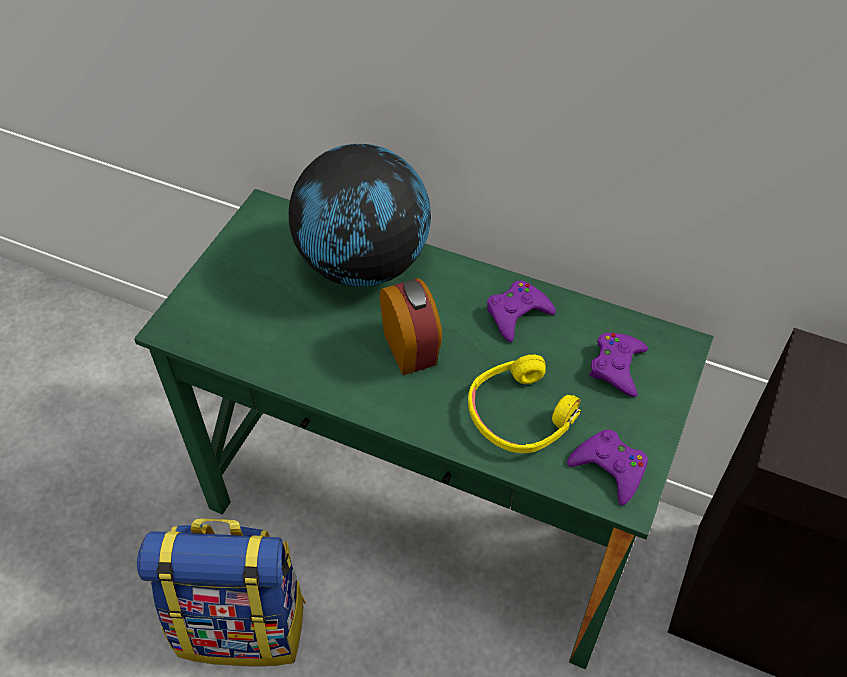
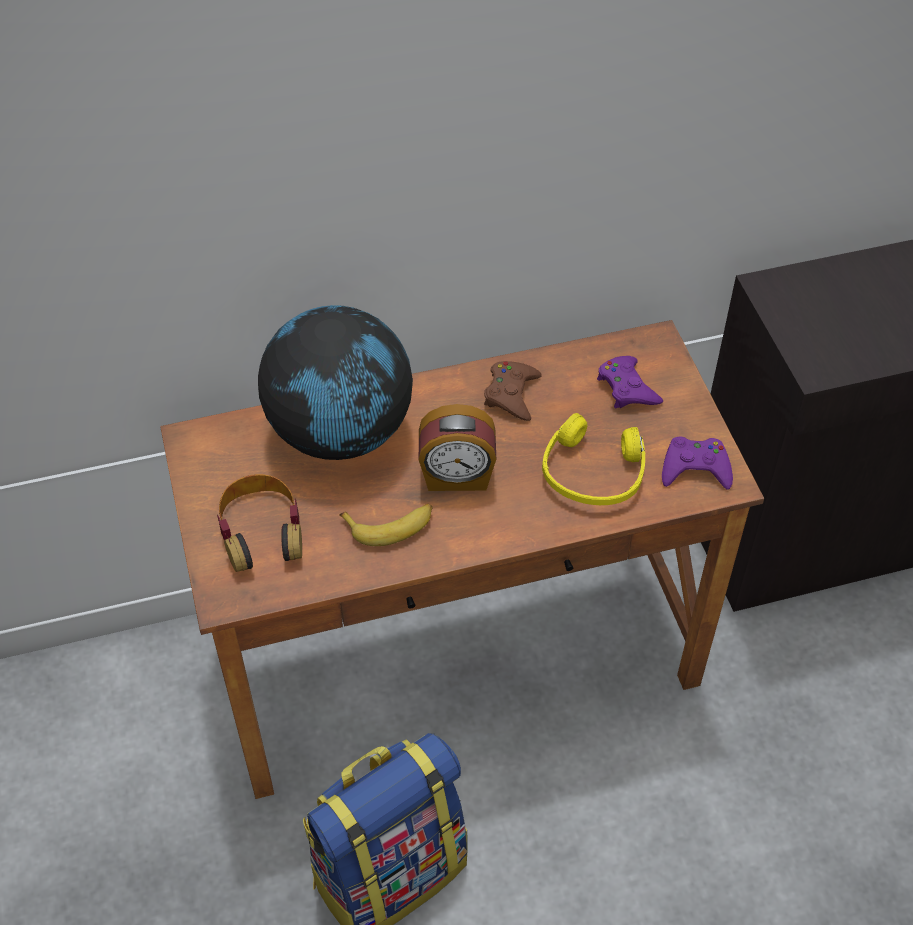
camera: 40 degrees left, 0 degrees up
green desk [134,189,714,669] -> brown desk [160,320,764,799]
alarm clock [380,278,442,375] -> alarm clock turned 150 degrees clockwise [419,404,496,491]
purple game controller [487,281,556,342] -> brown game controller [484,361,542,421]
none -> headphones [217,474,302,572]
none -> banana [339,504,433,546]

